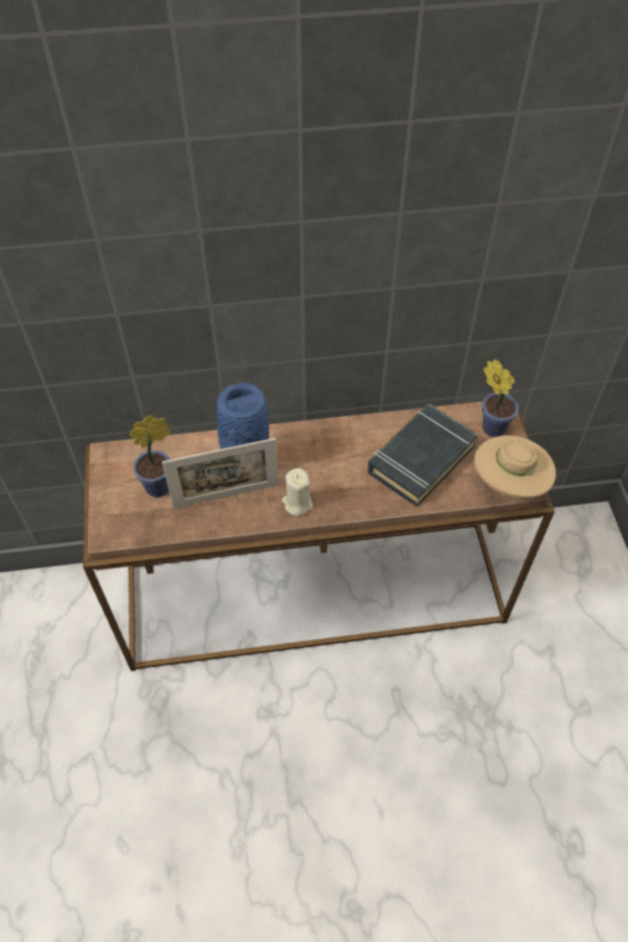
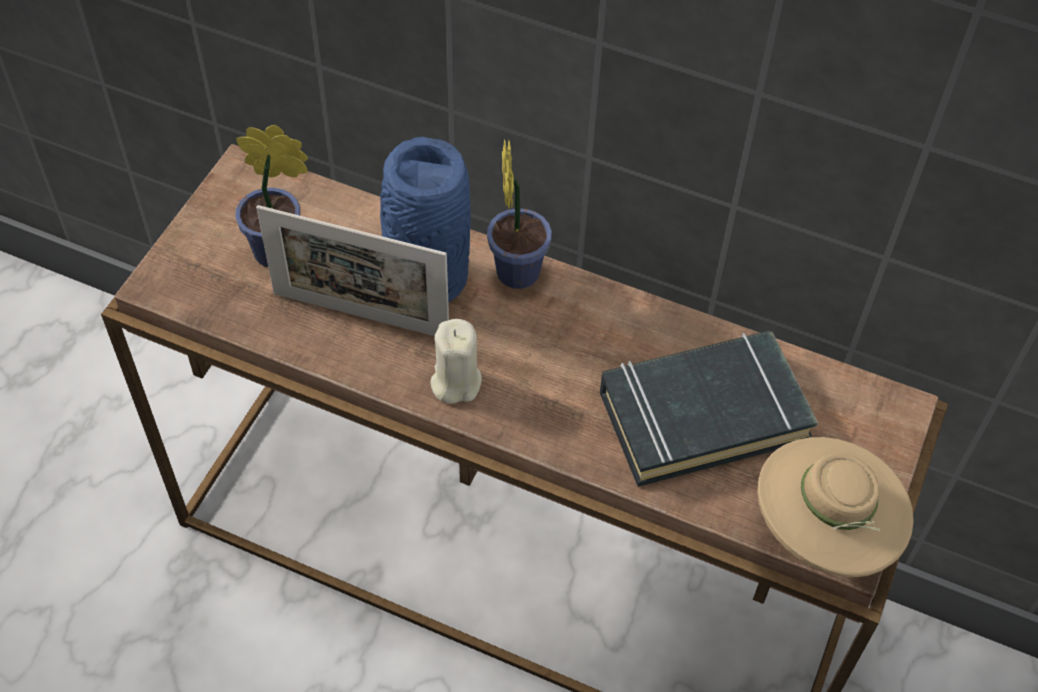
camera: 30 degrees right, 0 degrees up
potted plant [482,359,519,437] -> potted plant moved to [487,140,552,289]

